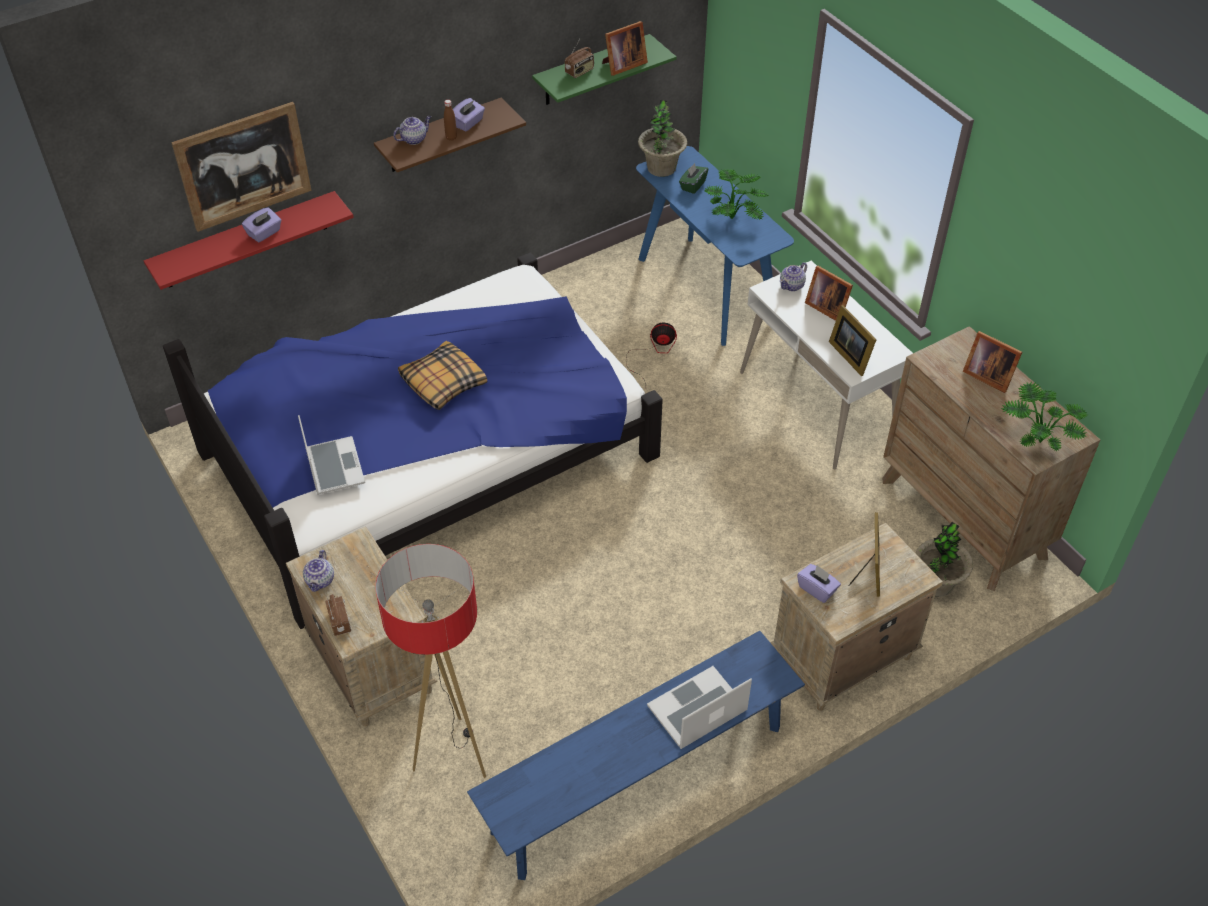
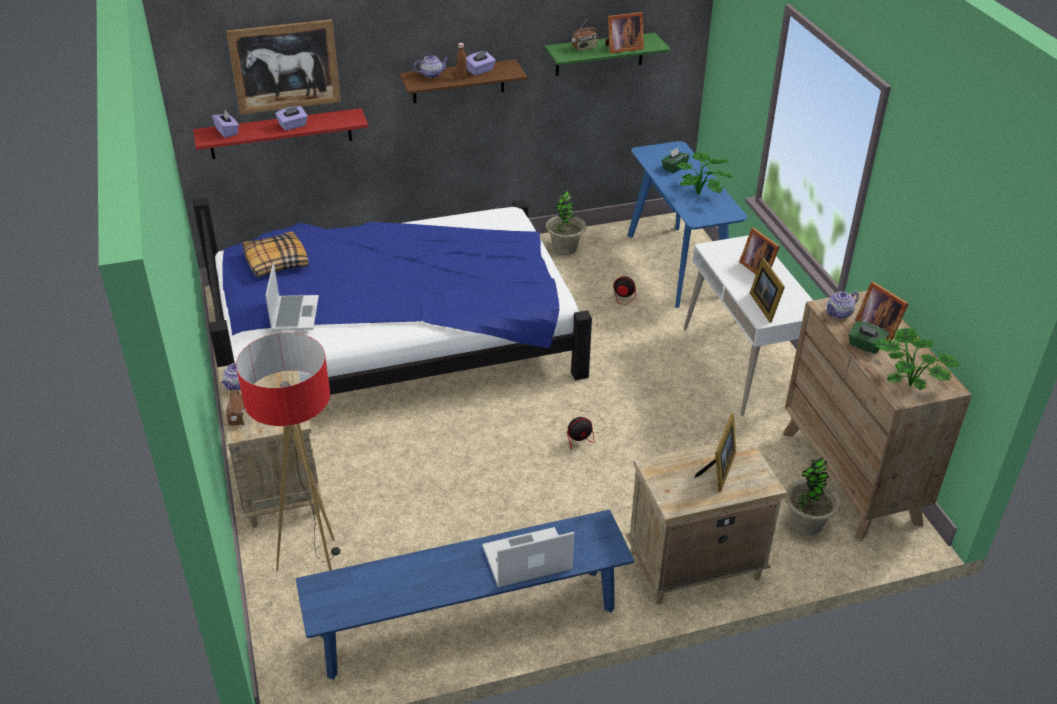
camera: 15 degrees right, 10 degrees down
pillow [398,341,487,410] -> pillow moved to [243,231,309,277]
potted plant [638,100,688,177] -> potted plant moved to [545,191,587,255]
teapot [780,262,807,291] -> teapot moved to [826,291,859,319]
purple tissue box [797,564,841,603] -> purple tissue box moved to [212,110,239,138]
none -> fan [567,403,605,450]
none -> green tissue box [848,321,889,354]

